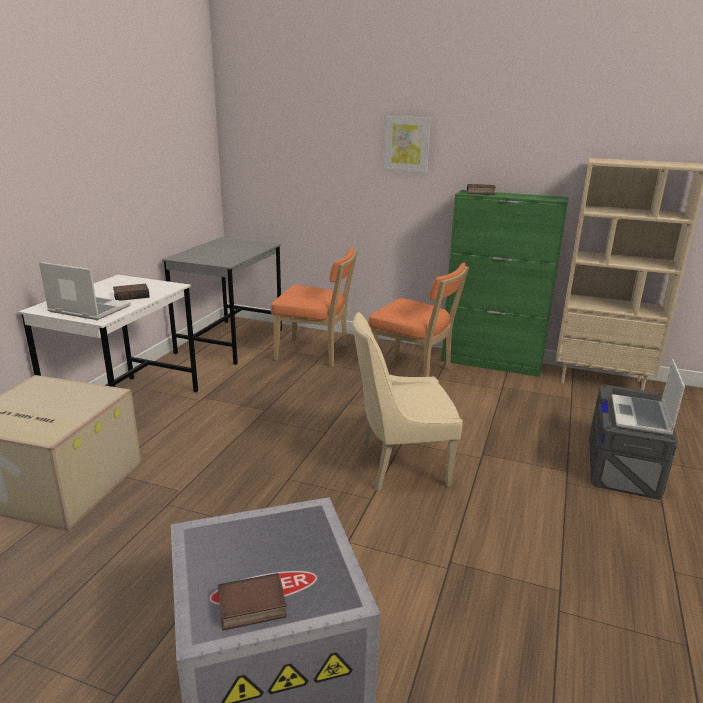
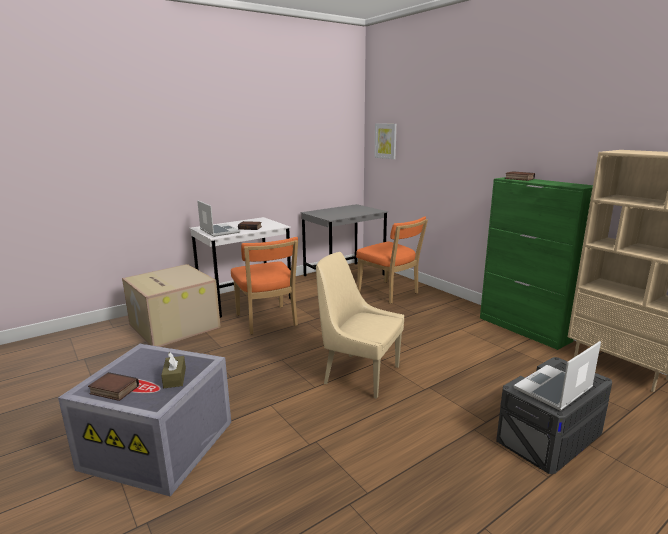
camera: 35 degrees right, 5 degrees down
orange chair [368,263,469,377] -> orange chair moved to [231,237,298,335]
picture [384,116,431,173] -> picture moved to [375,124,397,159]
none -> brown tissue box [161,352,186,388]

